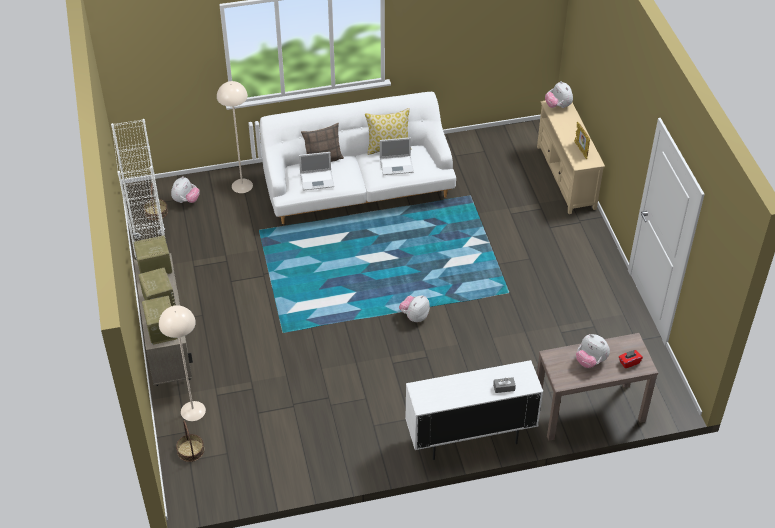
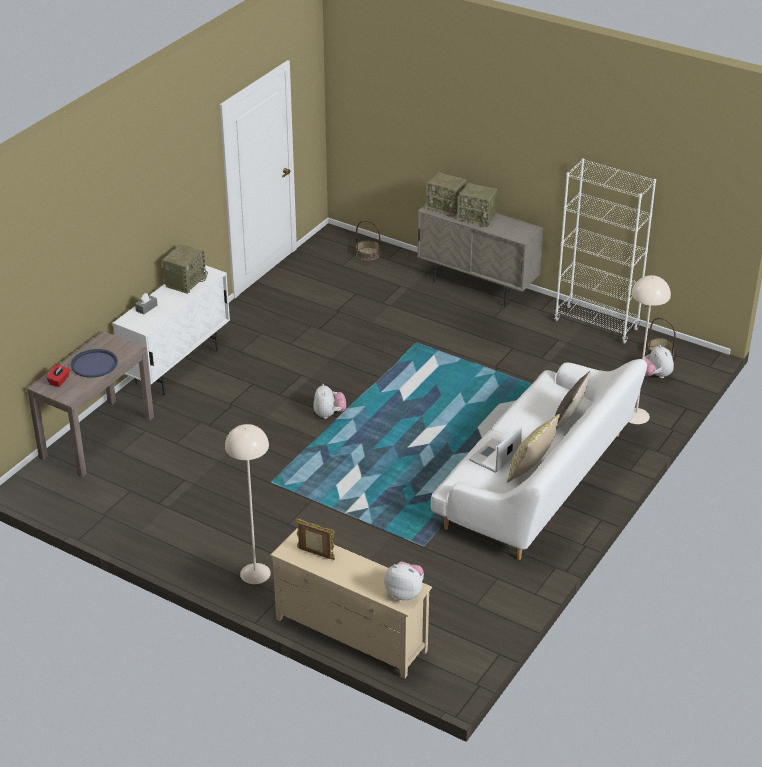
camera: 135 degrees right, 10 degrees down
radio [133,235,172,274] -> radio moved to [162,244,208,294]
beige floor lamp [159,305,206,421] -> beige floor lamp moved to [225,424,271,584]
laptop [299,152,334,191] -> none
plush toy [576,334,610,368] -> blue tray [71,349,118,378]

